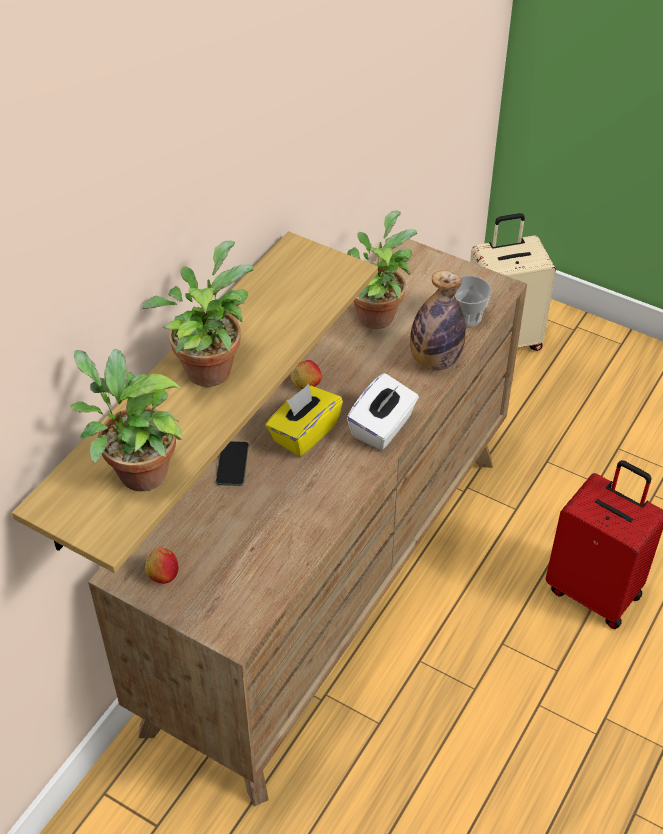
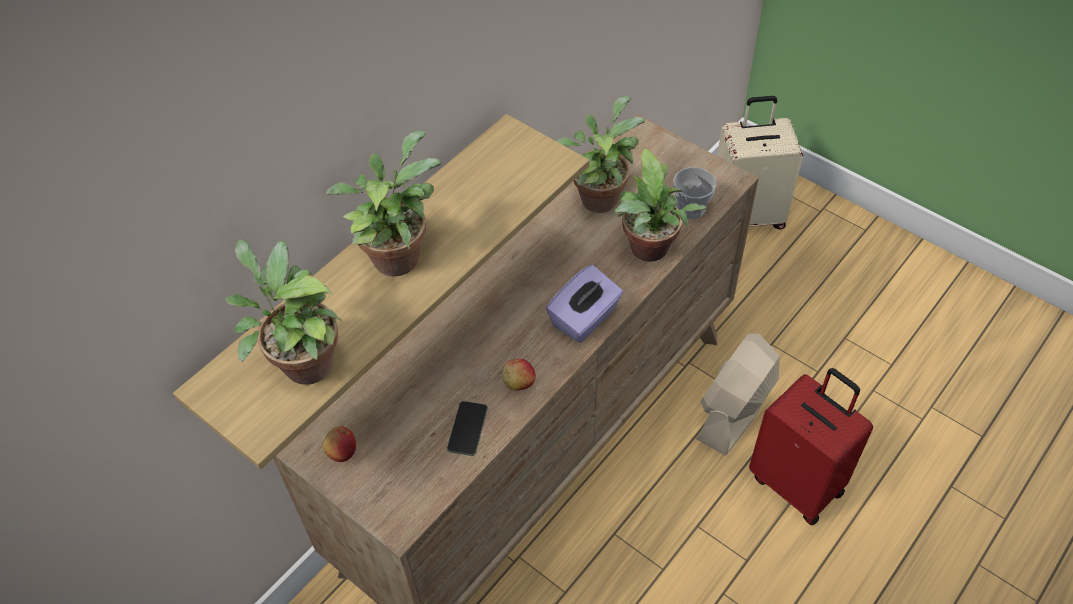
camera: 10 degrees right, 5 degrees up
phone [216,441,249,486] -> phone moved to [447,401,488,456]
yellow tissue box [265,384,343,457] -> none
apple [290,360,322,389] -> apple moved to [502,359,536,390]
white tissue box [347,373,419,450] -> purple tissue box [546,265,623,343]
bottle [410,270,466,370] -> potted plant [615,148,707,262]
none -> beige fan [696,333,780,456]

